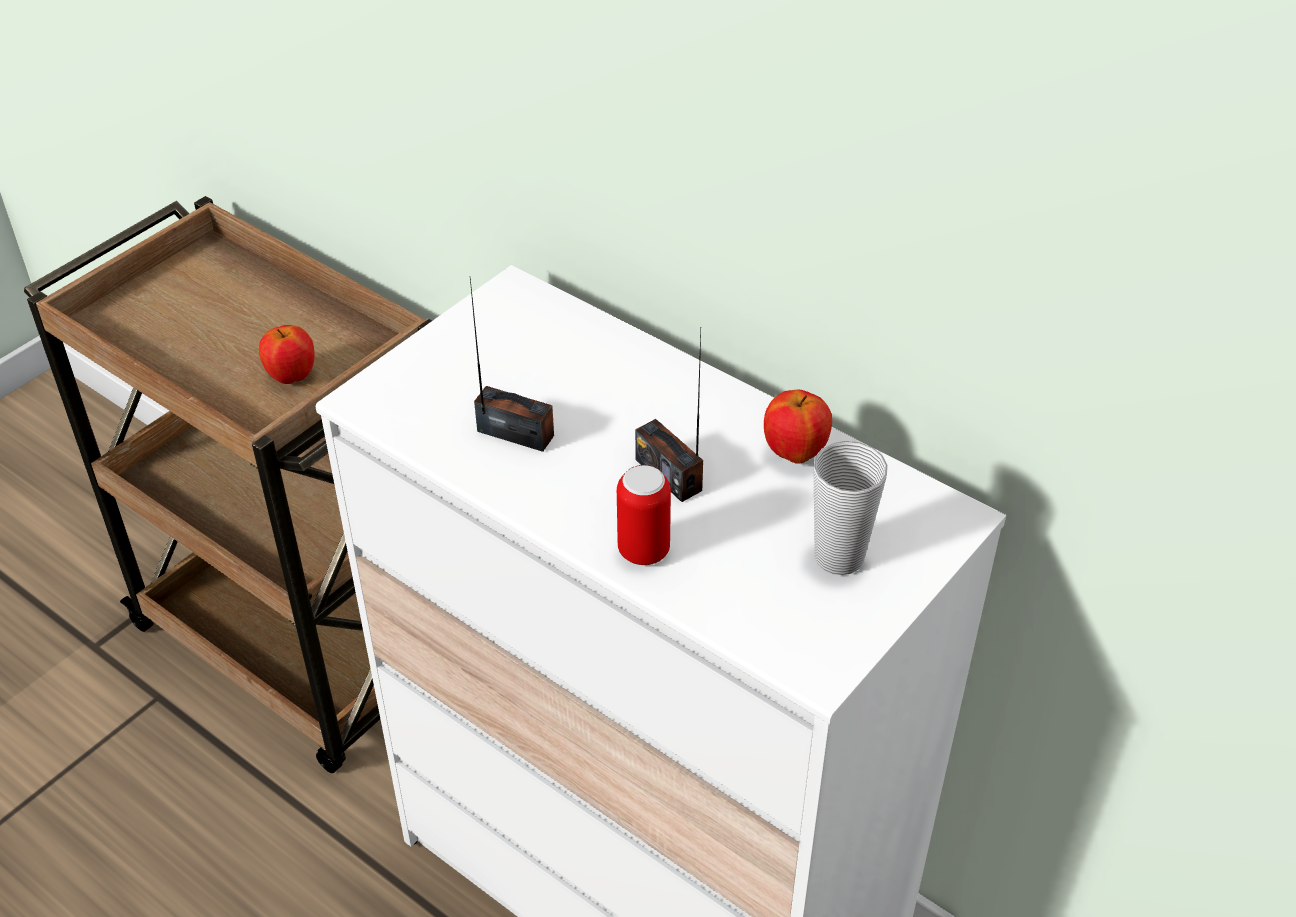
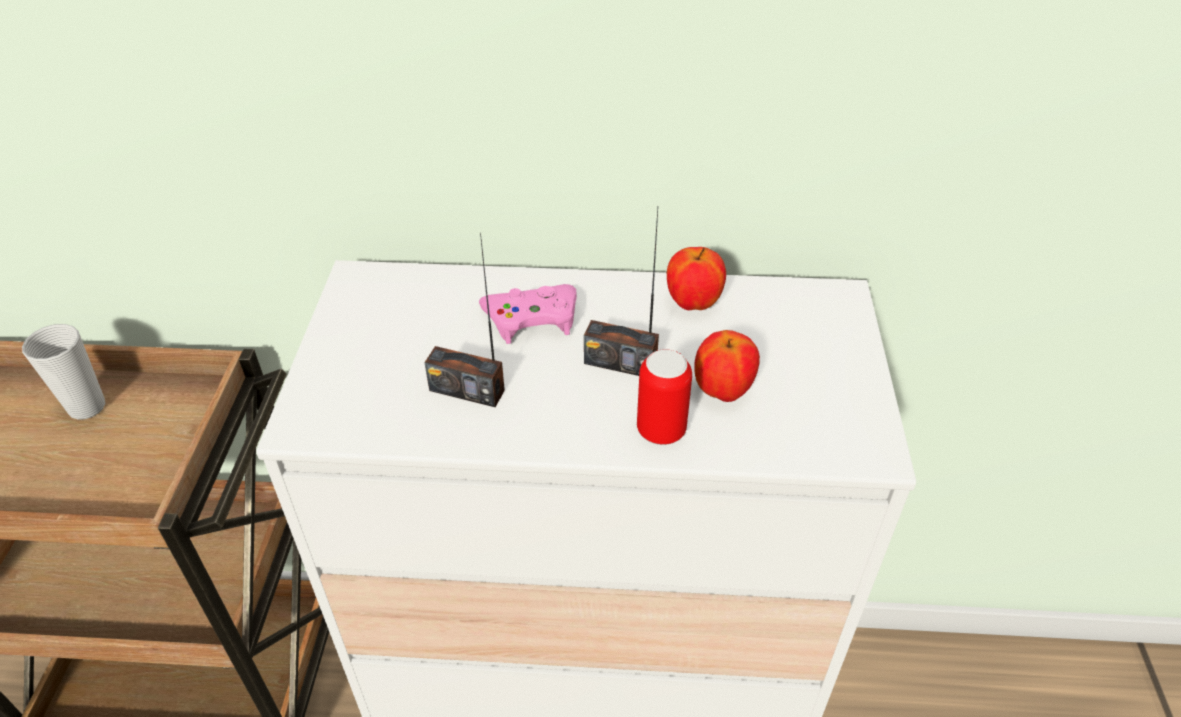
camera: 35 degrees left, 0 degrees up
apple [259,325,314,384] -> apple moved to [694,330,760,402]
radio [470,278,554,452] -> radio turned 150 degrees counterclockwise [424,233,505,407]
cup [814,441,888,575] -> cup moved to [22,324,105,420]
none -> pink game controller [479,284,577,344]

